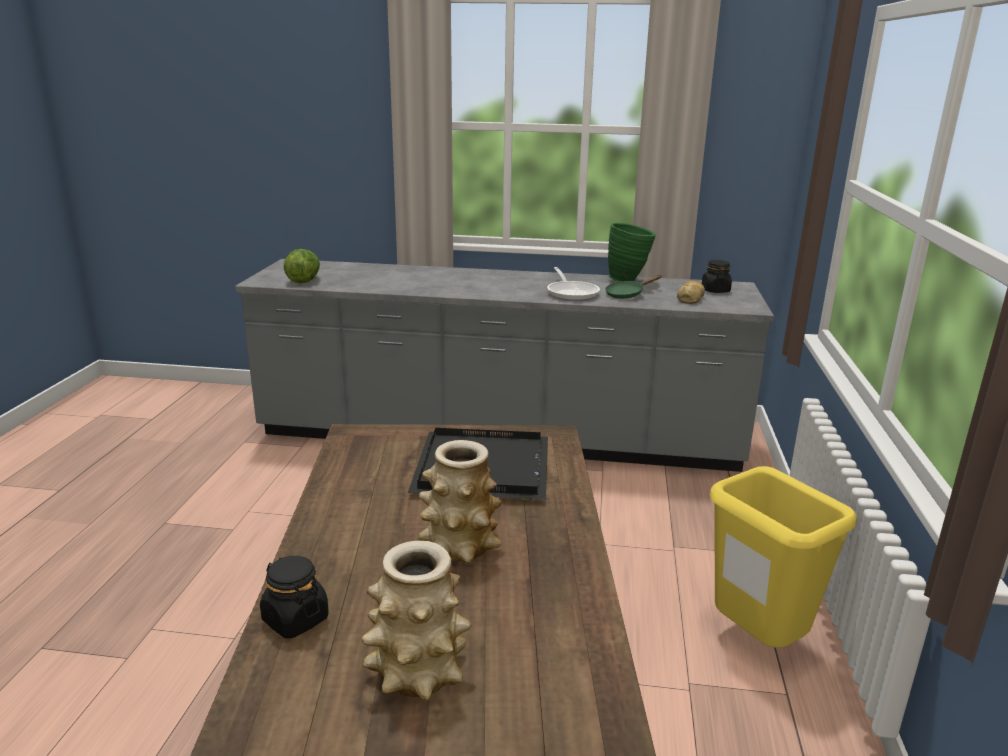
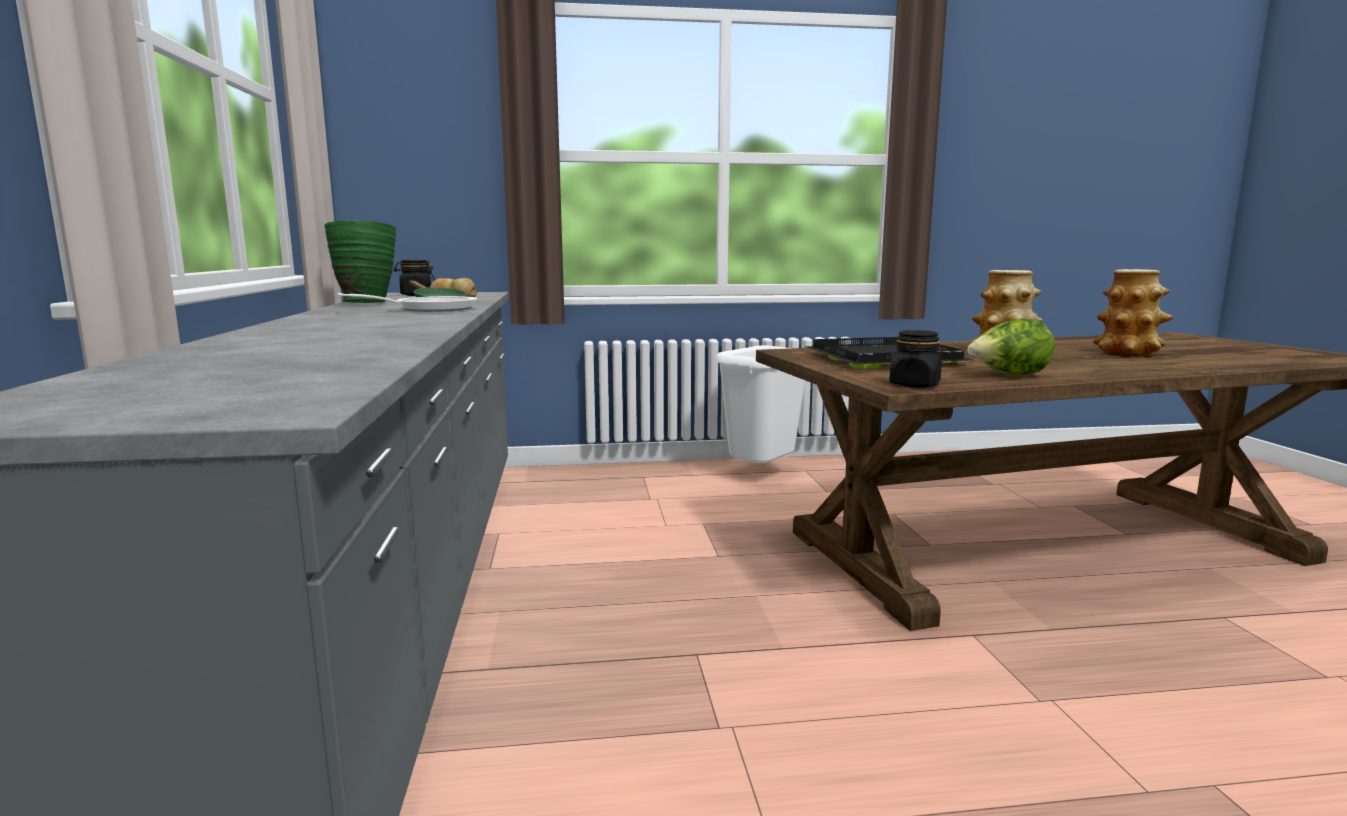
camera: 105 degrees left, 10 degrees down
black jar [260,556,329,638] -> black jar moved to [889,330,942,388]
lettuce [284,249,320,283] -> lettuce moved to [967,318,1055,376]
yellow trash can [710,466,857,648] -> white trash can [716,345,805,463]

